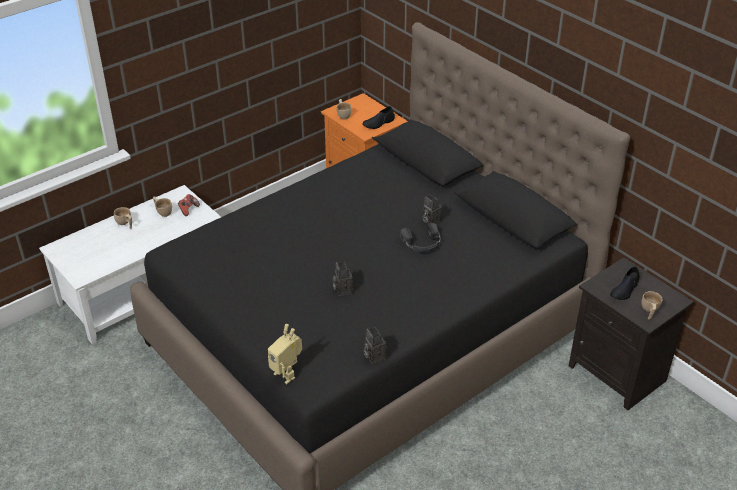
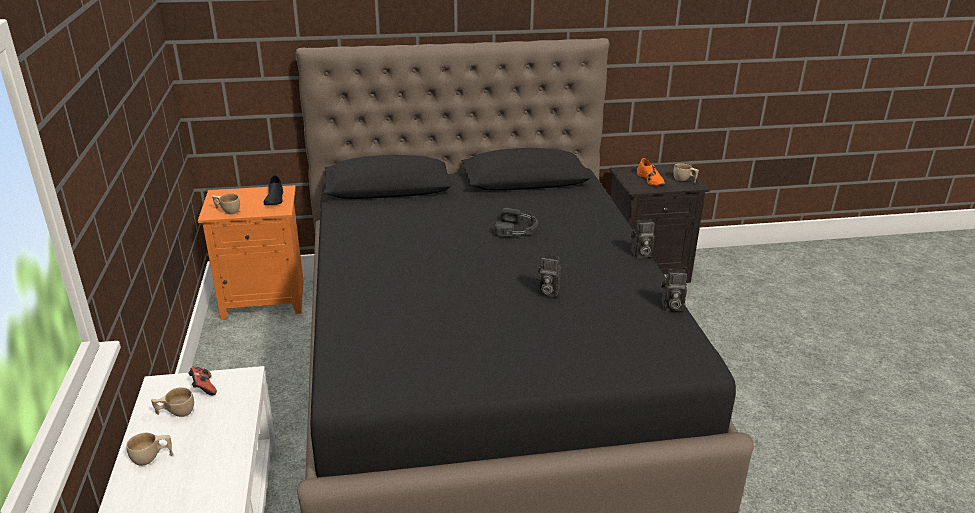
camera: 60 degrees left, 10 degrees down
toy robot [268,324,302,384] -> none
camera [422,195,442,225] -> camera moved to [630,219,655,258]
black shoe [610,266,640,300] -> orange shoe [637,158,665,186]

